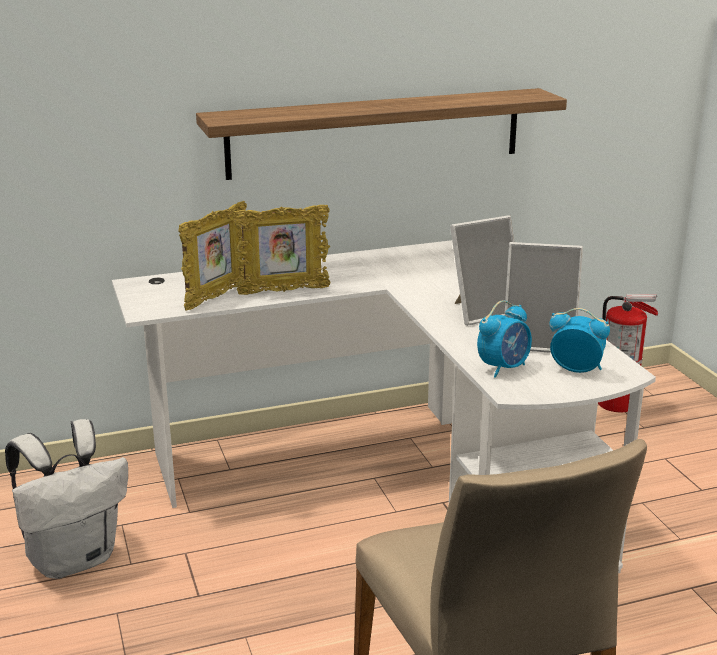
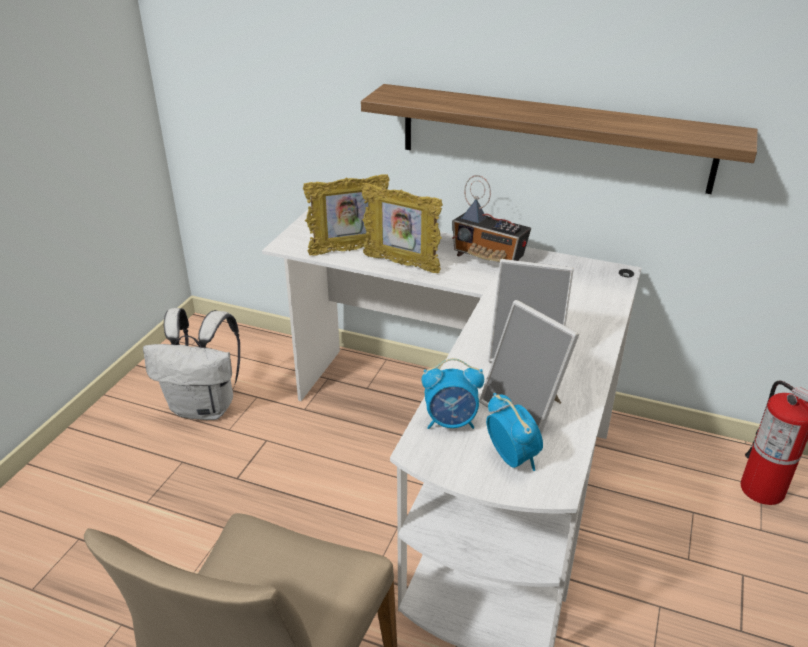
camera: 40 degrees right, 10 degrees up
none -> radio [452,175,531,262]

